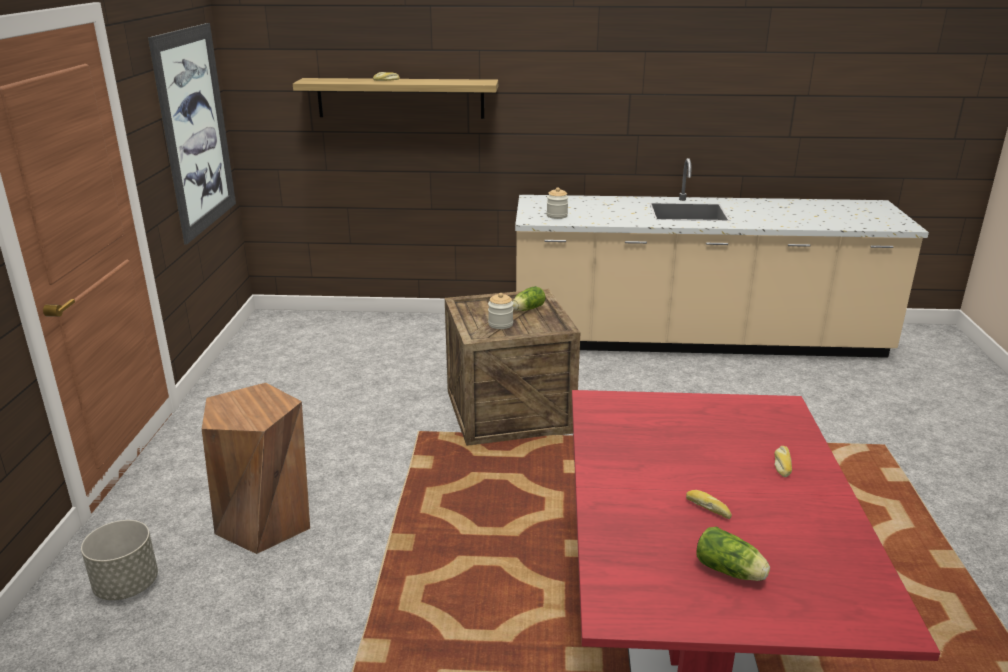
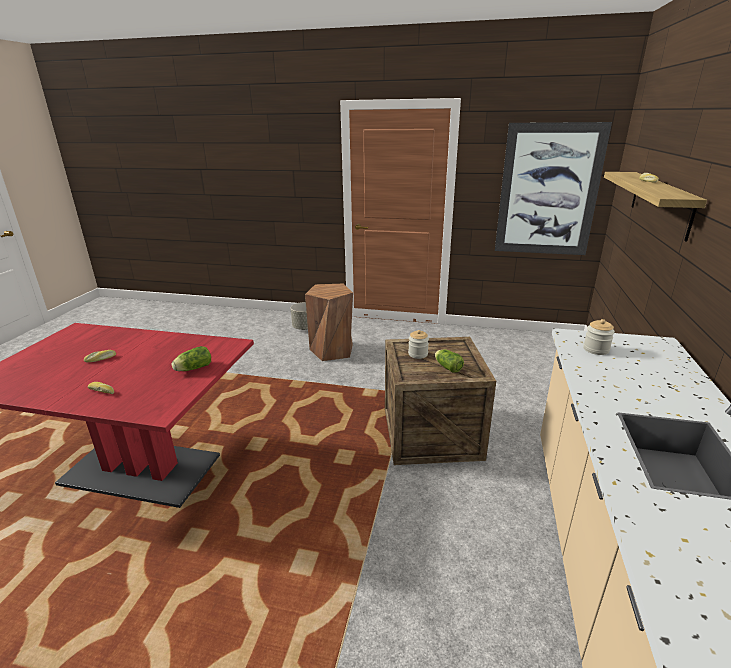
camera: 100 degrees right, 0 degrees up
lettuce [696,527,770,581] -> lettuce moved to [171,346,211,371]

